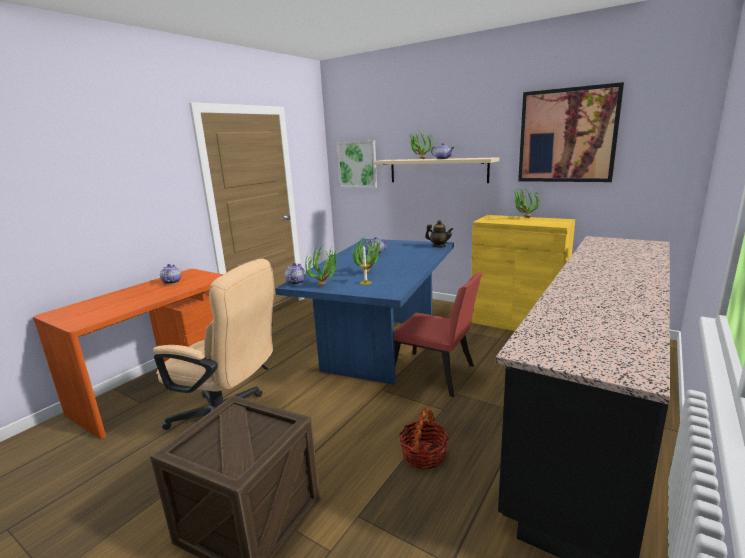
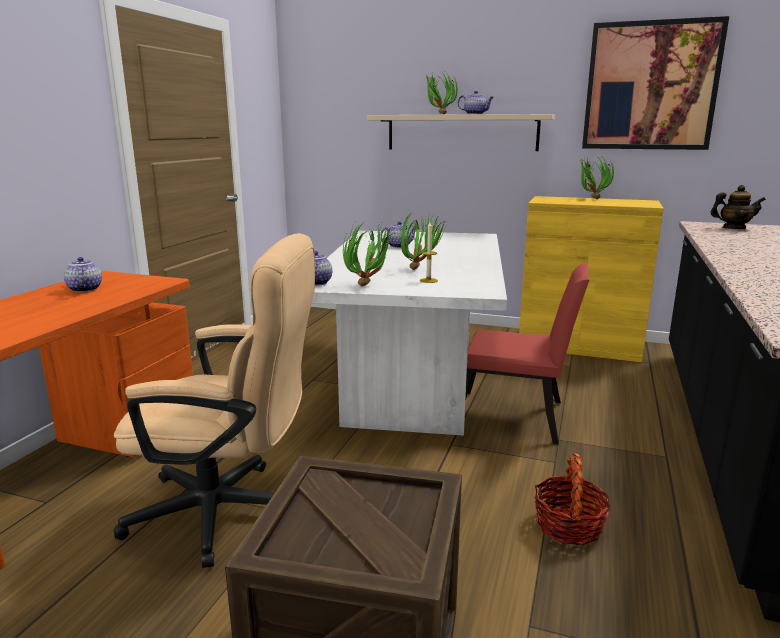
camera: 15 degrees left, 0 degrees up
blue dining table [275,239,454,385] -> white dining table [312,231,507,436]
picture [337,141,377,188] -> none
teapot [425,220,453,248] -> teapot moved to [710,185,766,229]

